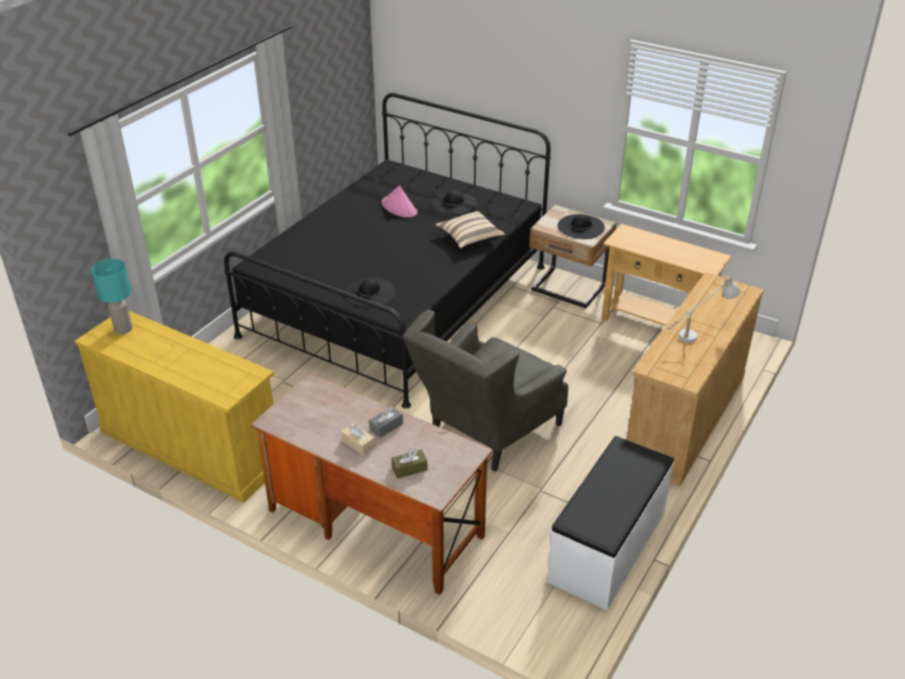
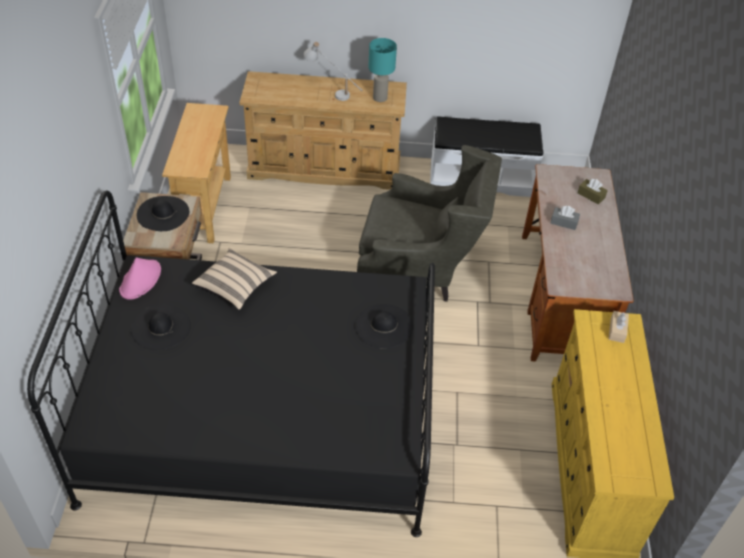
camera: 120 degrees left, 10 degrees up
turquoise table lamp [91,259,132,334] -> turquoise table lamp moved to [368,38,397,102]
beige tissue box [341,423,375,456] -> beige tissue box moved to [609,311,629,343]
pink hat [382,185,418,218] -> pink hat moved to [119,257,161,300]

